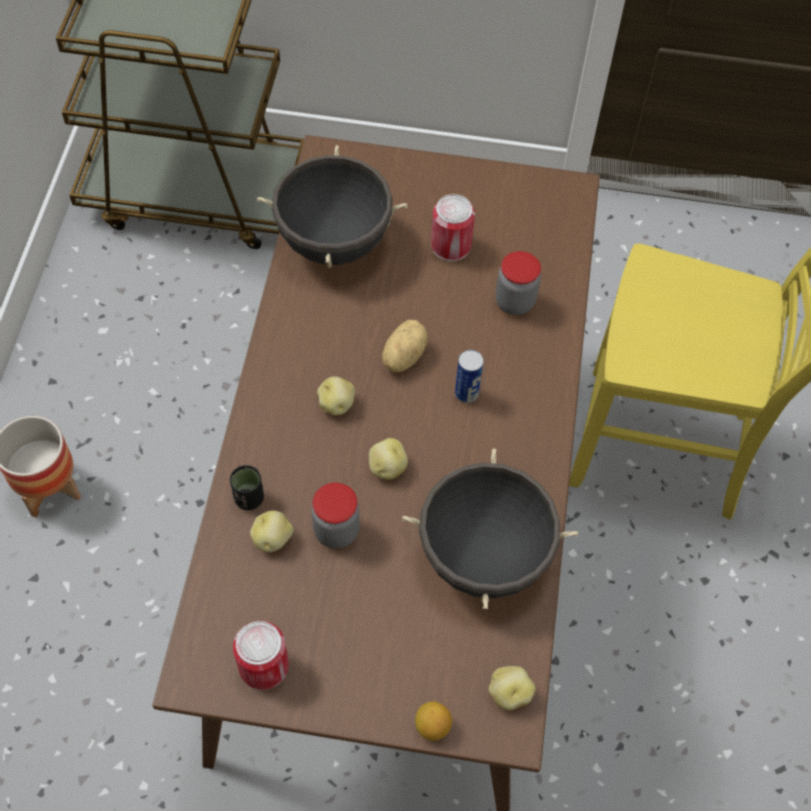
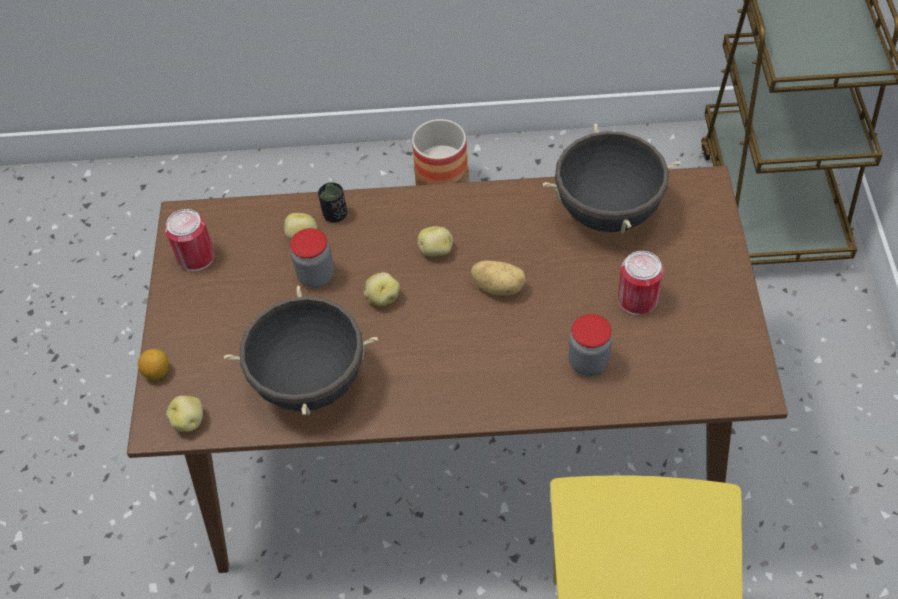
camera: 85 degrees right, 5 degrees down
can [455,350,484,403] -> none

